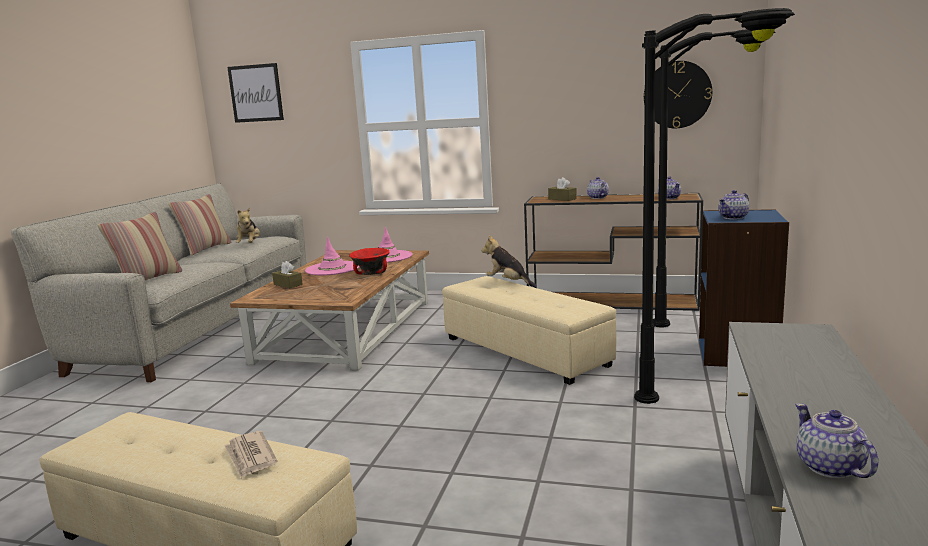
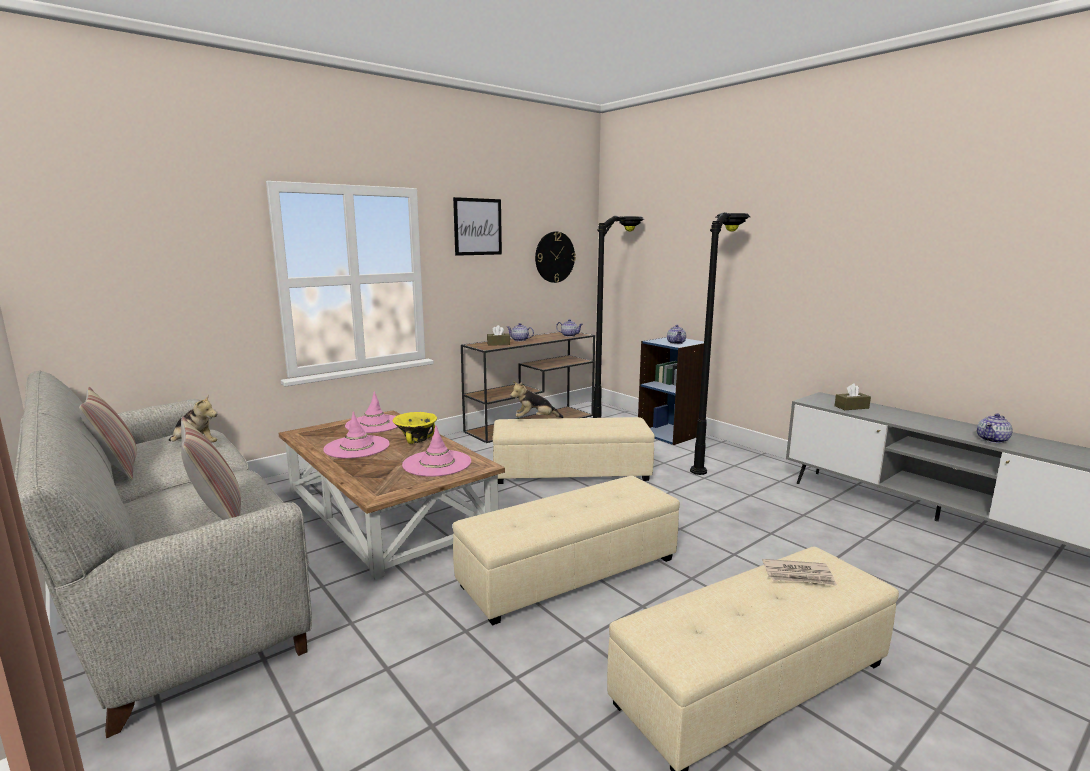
camera: 55 degrees left, 0 degrees up
picture [227,63,284,123] -> picture moved to [453,197,502,256]
brown tissue box [272,261,303,288] -> brown tissue box moved to [835,383,871,410]
red bowl [349,248,390,275] -> yellow bowl [393,412,437,444]
teapot [795,403,878,478] -> teapot turned 60 degrees counterclockwise [977,413,1013,443]
none -> pink hat [402,425,471,477]
none -> beige ottoman [453,476,680,626]

